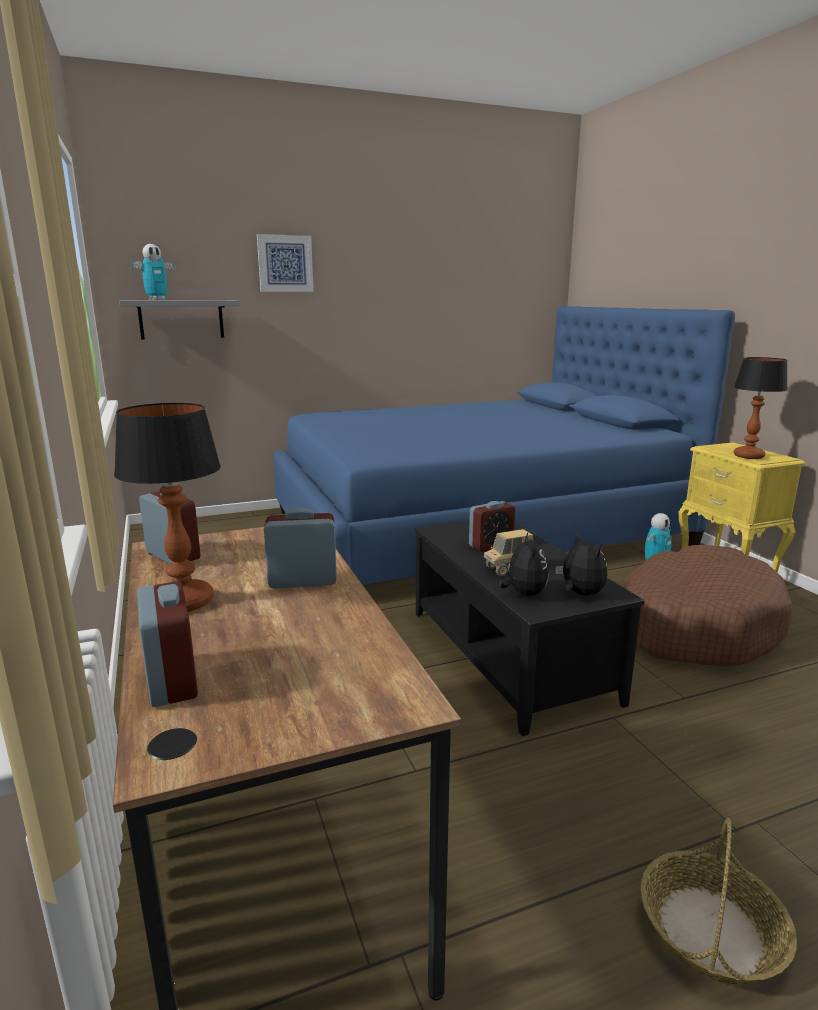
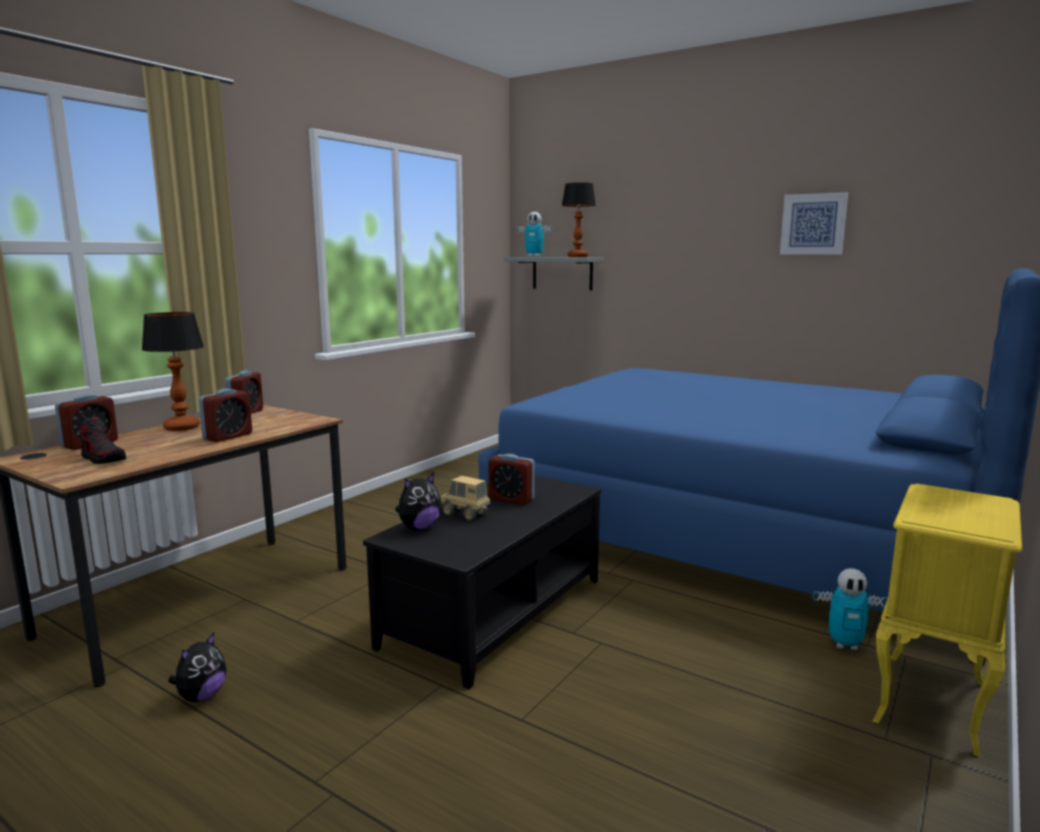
camera: 55 degrees right, 5 degrees down
picture [257,234,314,292] -> picture moved to [780,192,848,254]
alarm clock [264,507,337,589] -> alarm clock turned 75 degrees clockwise [199,389,252,442]
plush toy [555,533,607,596] -> plush toy moved to [168,633,226,702]
brown dog bed [623,545,792,667] -> none
basket [641,818,797,985] -> none
table lamp [734,357,788,459] -> table lamp moved to [562,182,596,257]
none -> shoe [80,417,126,464]

